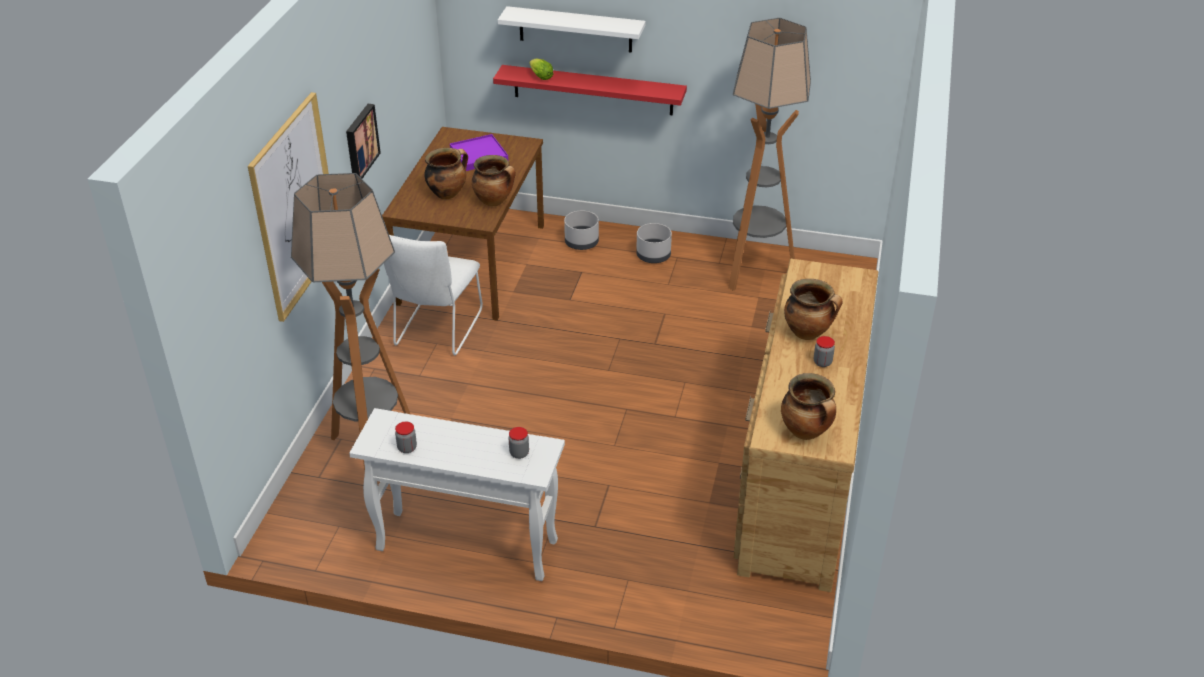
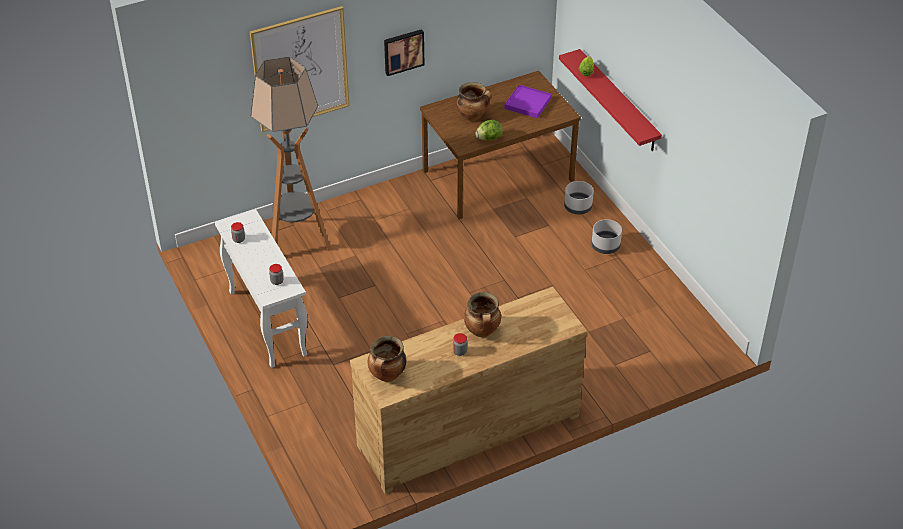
camera: 50 degrees right, 5 degrees up
white chair [384,235,483,356] -> none
cooking pot [472,155,516,206] -> lettuce [475,120,503,140]
white shelf [498,6,646,53] -> none
floor lamp [728,18,811,291] -> none

